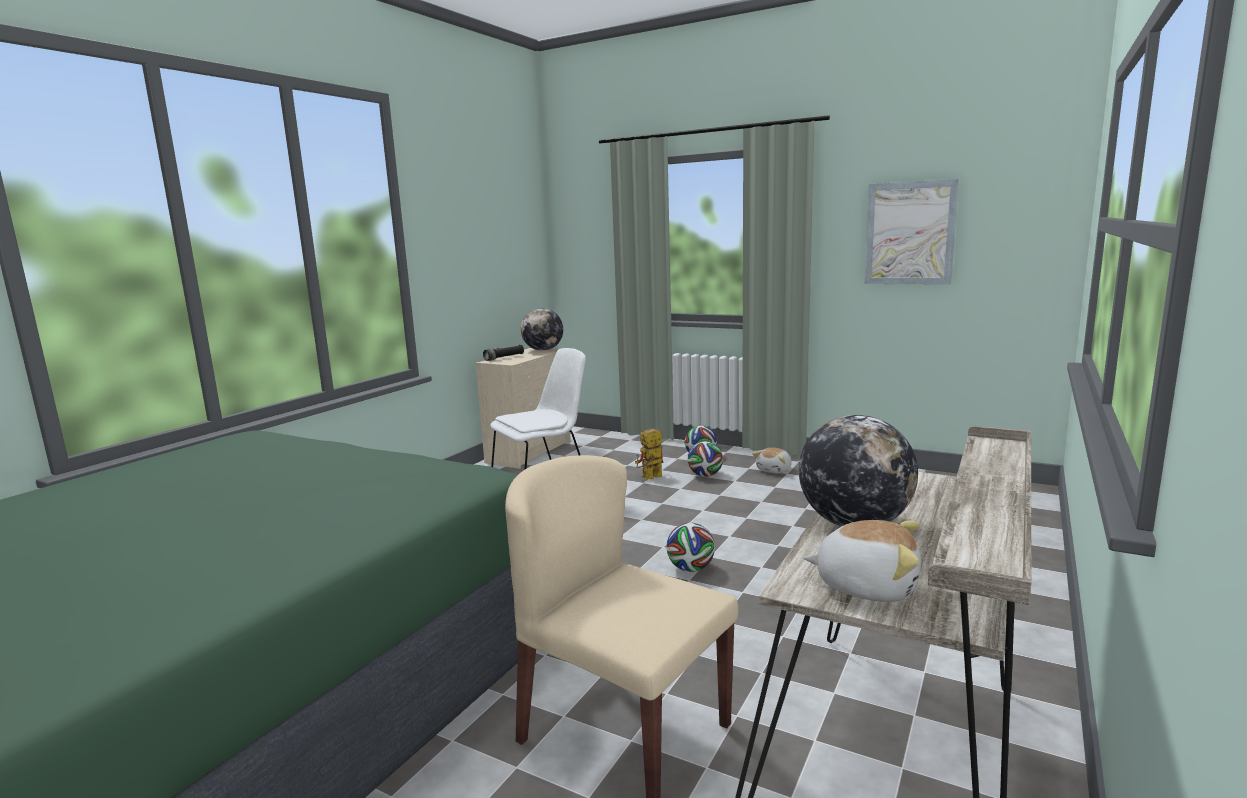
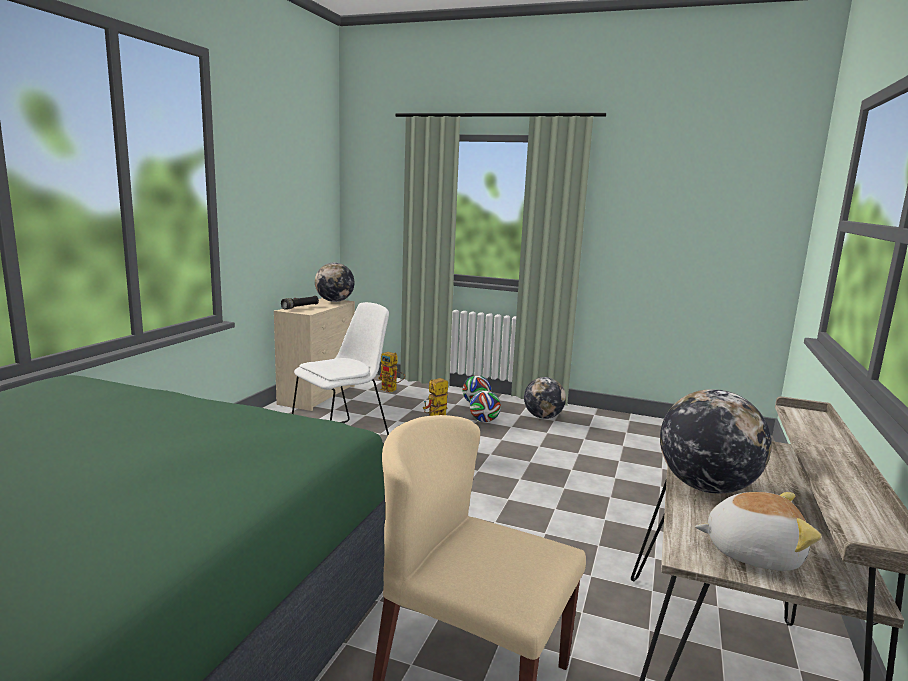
camera: 10 degrees left, 0 degrees up
football [666,522,715,572] -> none
plush toy [753,448,792,474] -> globe [524,377,566,419]
picture [865,179,959,285] -> none
none -> toy robot [378,352,405,392]

